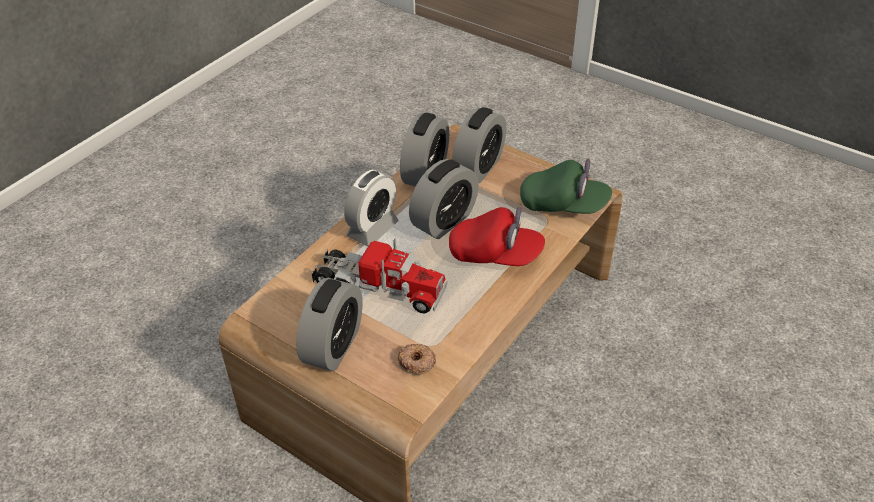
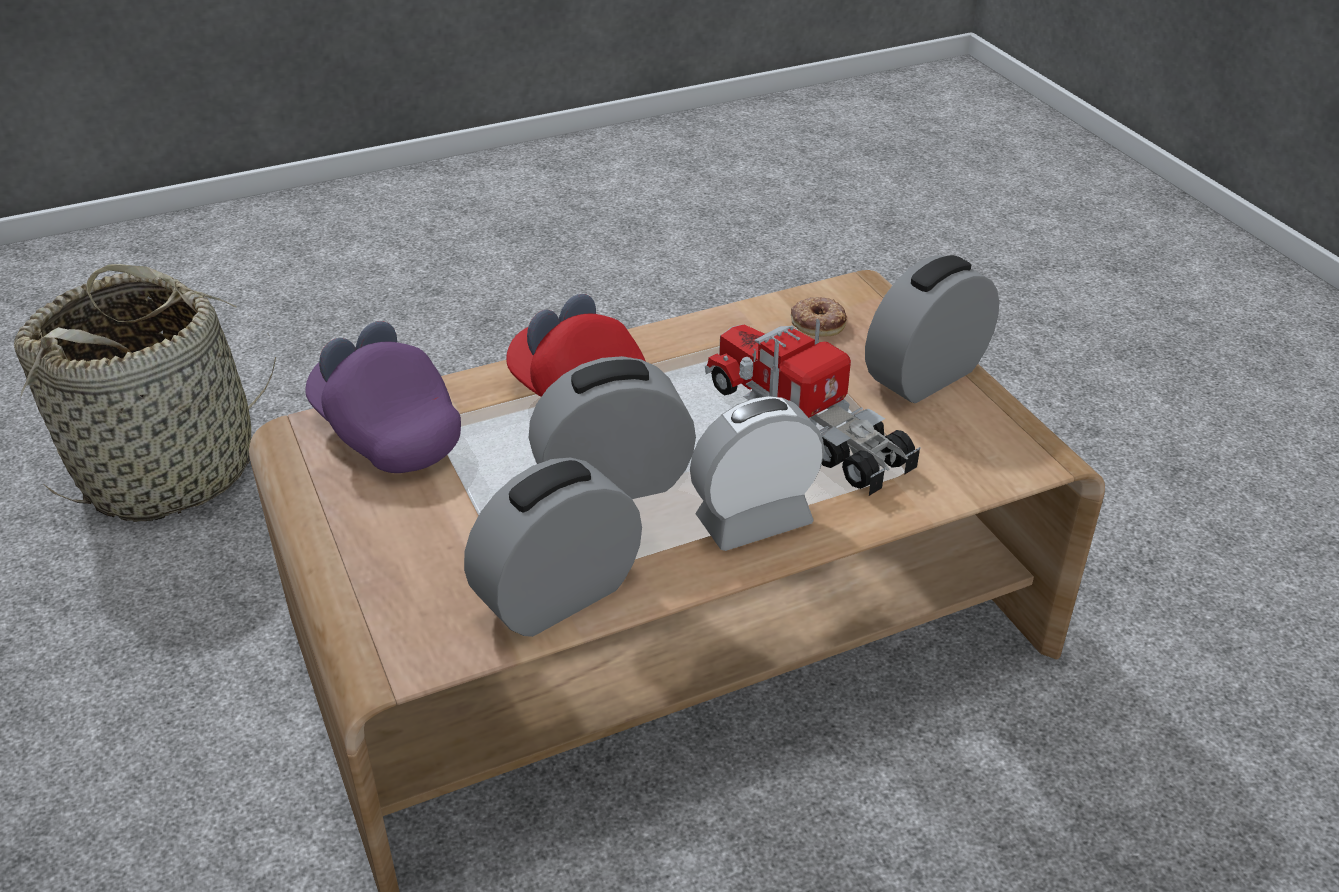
camera: 150 degrees left, 5 degrees down
alarm clock [452,107,506,183] -> none
green cap [520,159,612,214] -> purple cap [305,321,461,473]
none -> basket [14,264,276,522]

